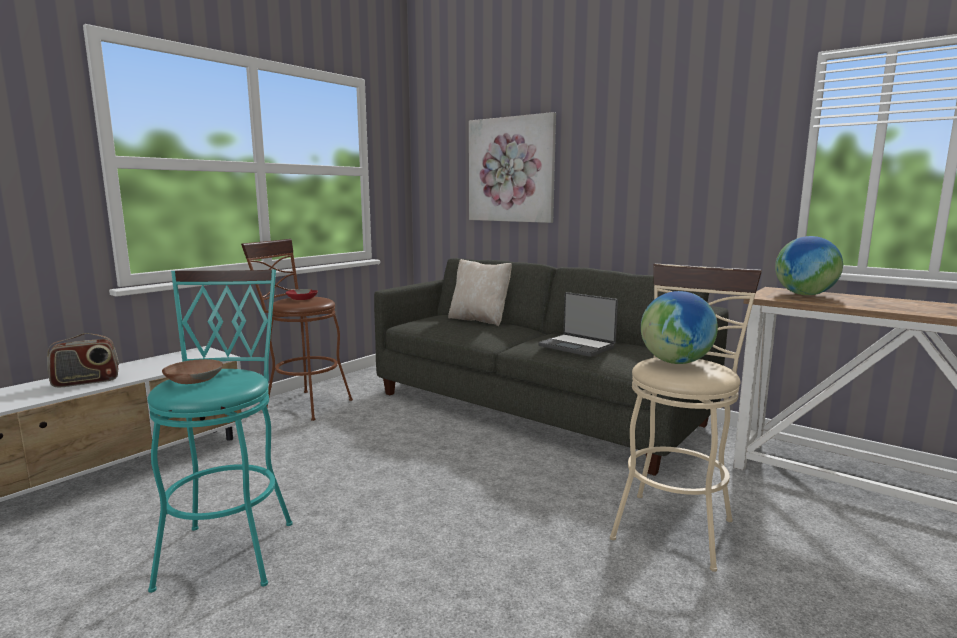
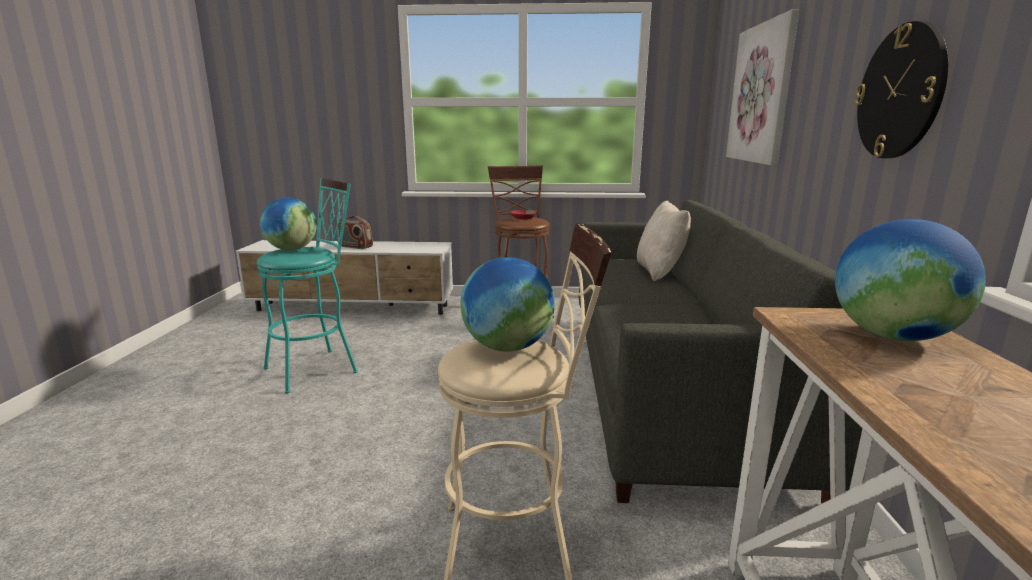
camera: 55 degrees right, 5 degrees up
brown bowl [162,359,223,384] -> globe [260,198,317,250]
laptop [538,292,618,357] -> none
none -> wall clock [855,21,948,158]

